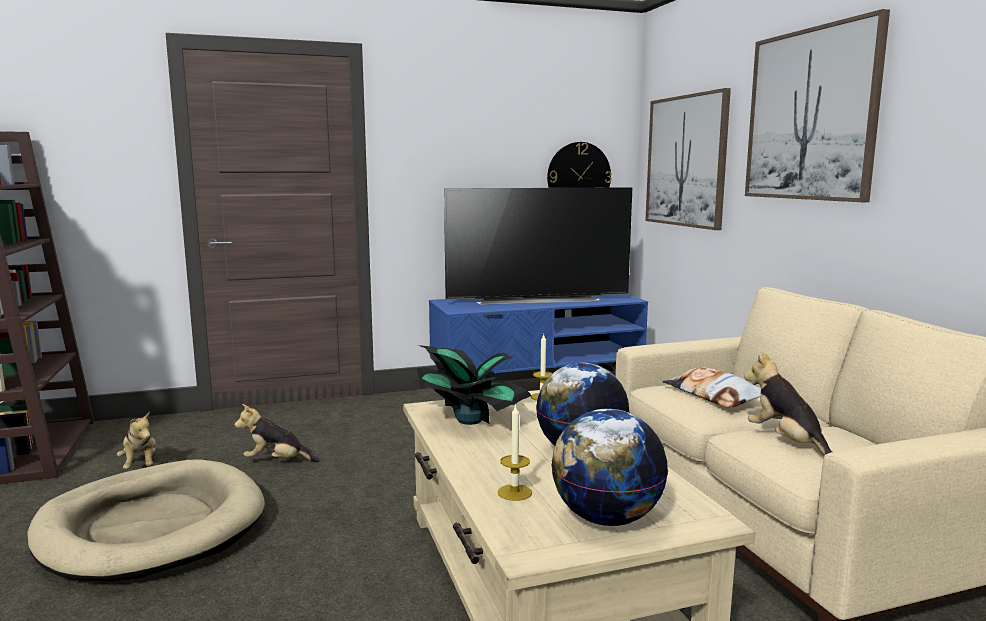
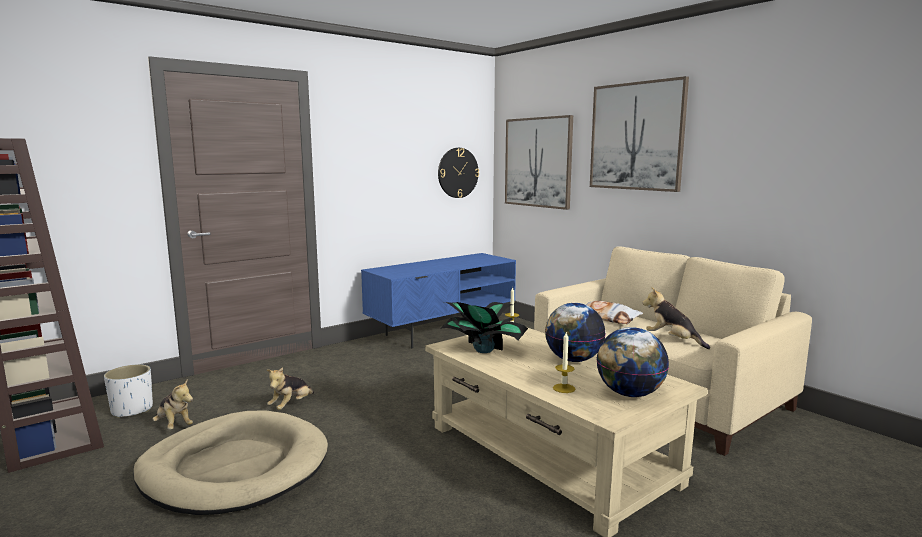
camera: 20 degrees left, 0 degrees up
plush toy [235,404,320,462] -> plush toy turned 45 degrees counterclockwise [267,367,314,410]
television [444,187,632,305] -> none
none -> white planter [104,364,153,418]

